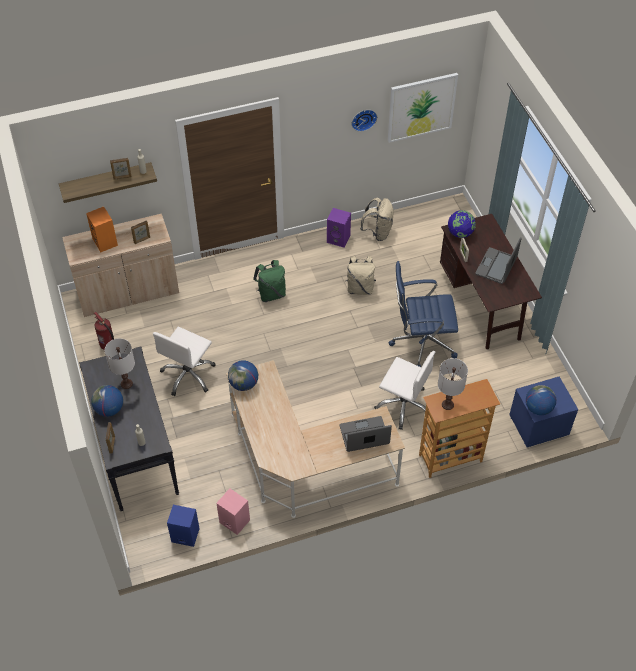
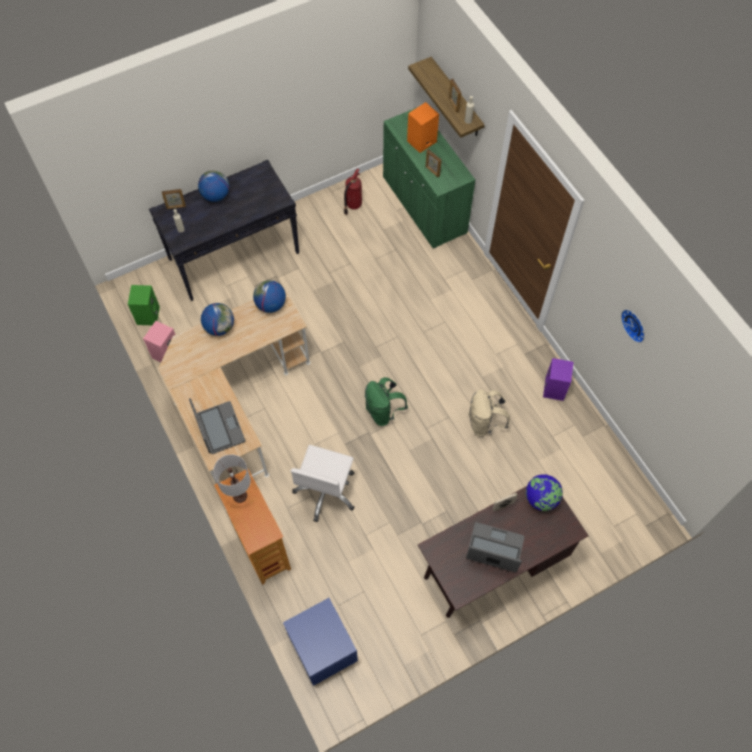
camera: 80 degrees right, 10 degrees up
beige cabinet [62,214,179,317] -> green cabinet [383,108,476,248]
white table lamp [105,338,135,389] -> none
white office chair [153,326,216,396] -> none
blue speaker [167,505,200,547] -> green speaker [128,285,160,325]
green backpack [254,260,286,302] -> green backpack moved to [365,377,408,426]
beige backpack [360,198,394,241] -> none
picture [388,73,458,143] -> none
blue office chair [388,261,458,367] -> none
globe [526,385,556,415] -> globe moved to [201,303,234,336]

